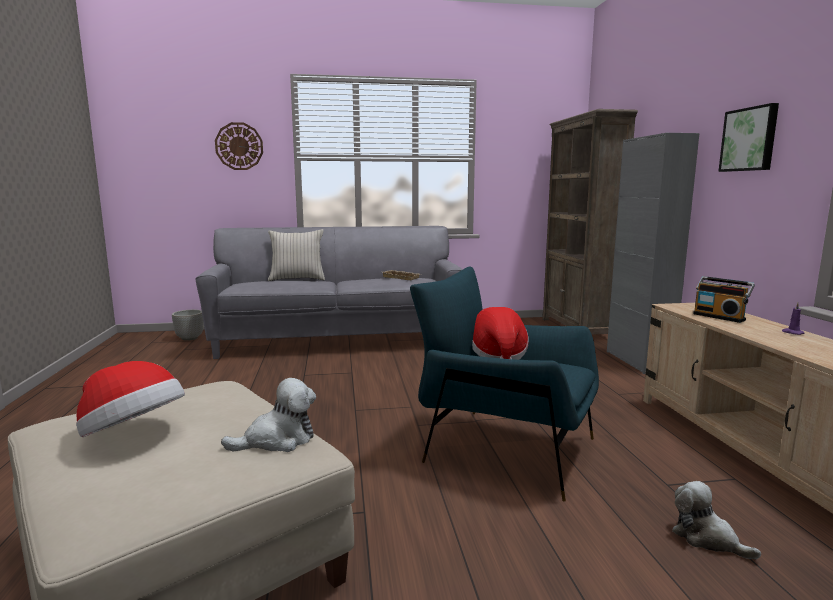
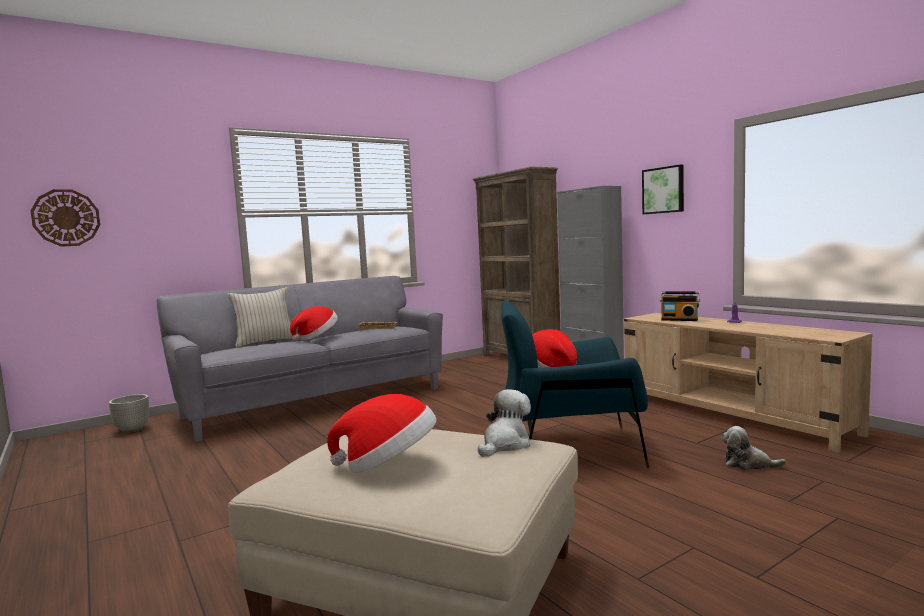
camera: 25 degrees left, 5 degrees down
wall clock [215,122,263,170] -> wall clock moved to [31,189,100,247]
none -> hat [290,306,338,341]

